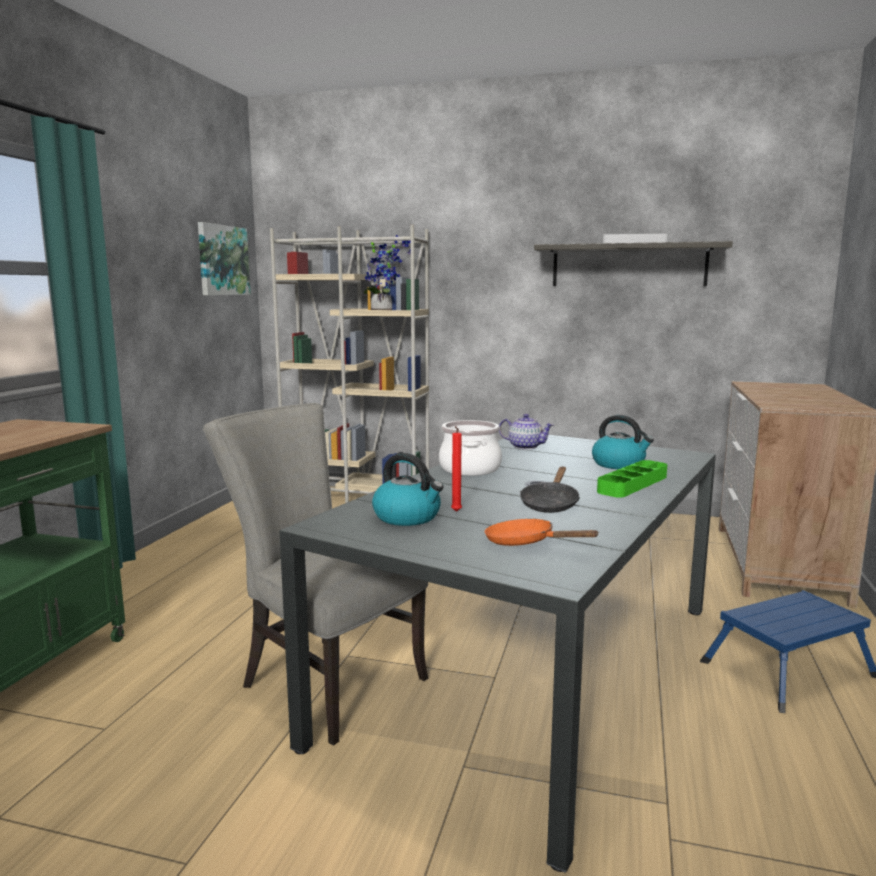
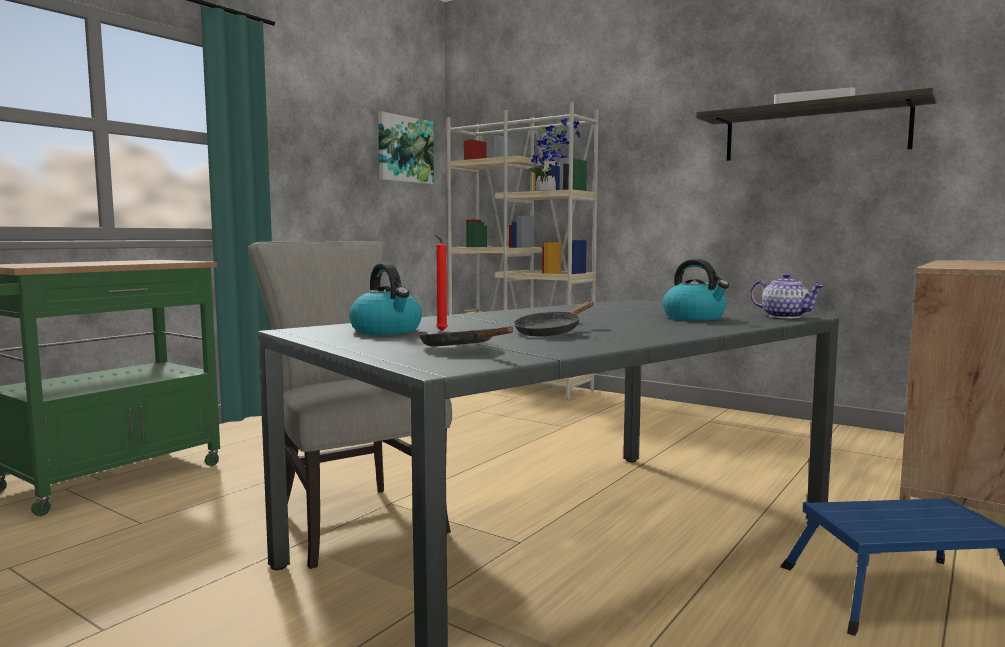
camera: 20 degrees right, 5 degrees down
cooking pot [439,420,502,476] -> none
orange frying pan [484,519,599,546] -> black frying pan [419,326,513,347]
teapot [499,414,554,450] -> teapot moved to [750,273,824,318]
green tray [597,460,667,498] -> none

